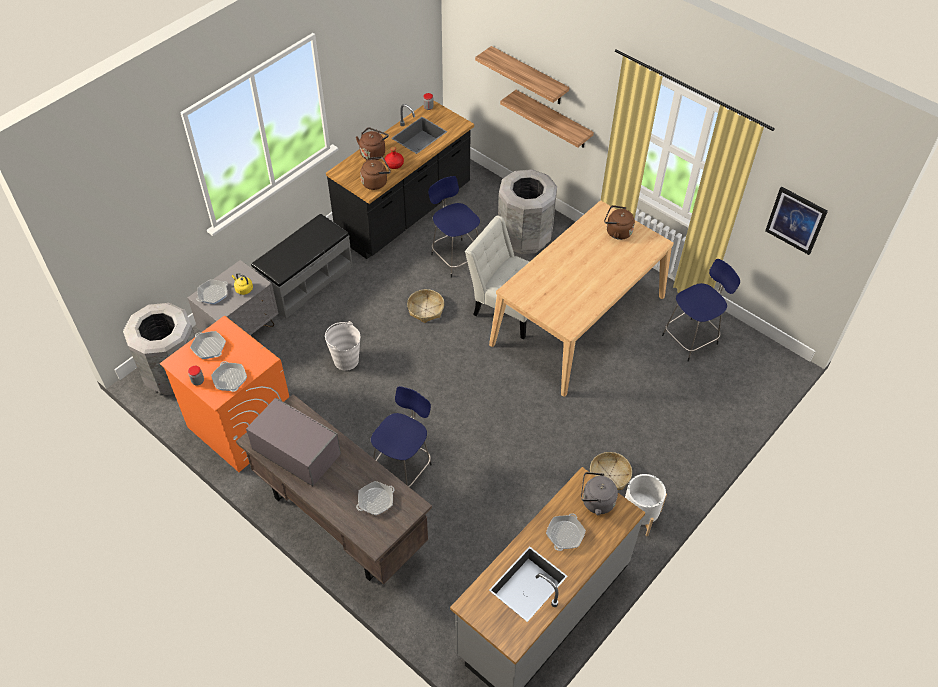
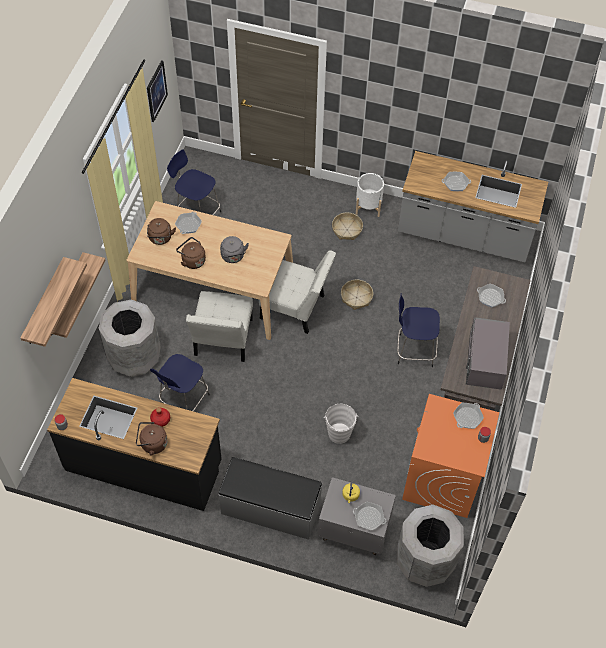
camera: 115 degrees left, 5 degrees up
frying pan [190,331,226,359] -> frying pan moved to [175,212,202,234]
brown kettle [360,156,391,190] -> brown kettle moved to [176,237,206,269]
basket [407,289,444,323] -> basket moved to [341,280,373,310]
grey kettle [581,472,618,515] -> grey kettle moved to [220,236,249,263]
none -> white chair [259,250,336,334]

